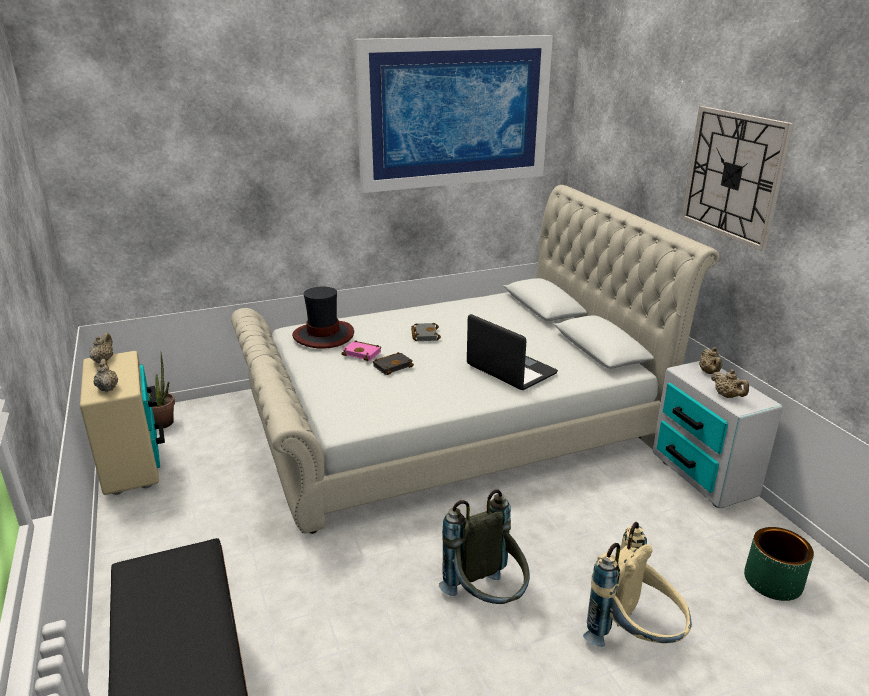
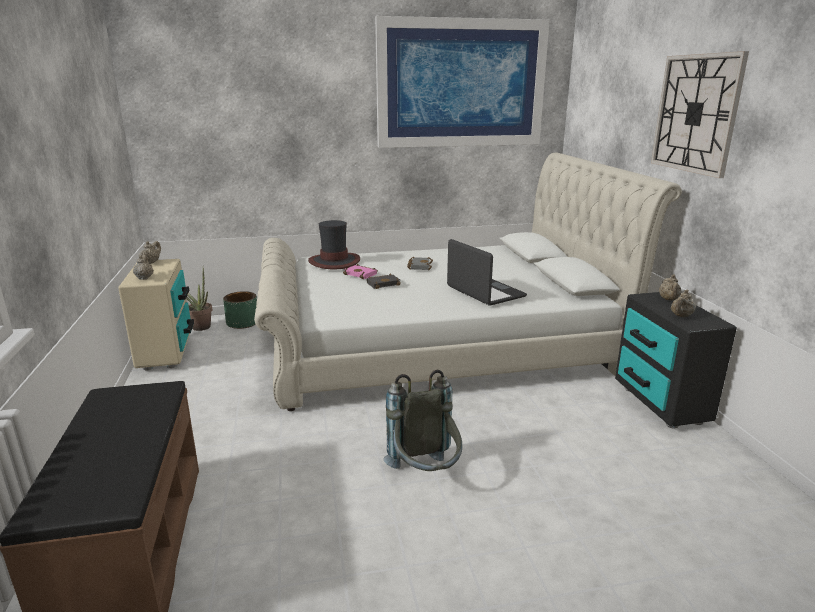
camera: 10 degrees right, 5 degrees down
beige backpack [583,522,692,647] -> none
white nightstand [653,361,783,508] -> black nightstand [615,292,737,428]
beige teapot [711,369,749,398] -> beige teapot turned 60 degrees clockwise [671,290,696,318]
green planter [744,527,814,601] -> green planter moved to [223,291,257,329]

